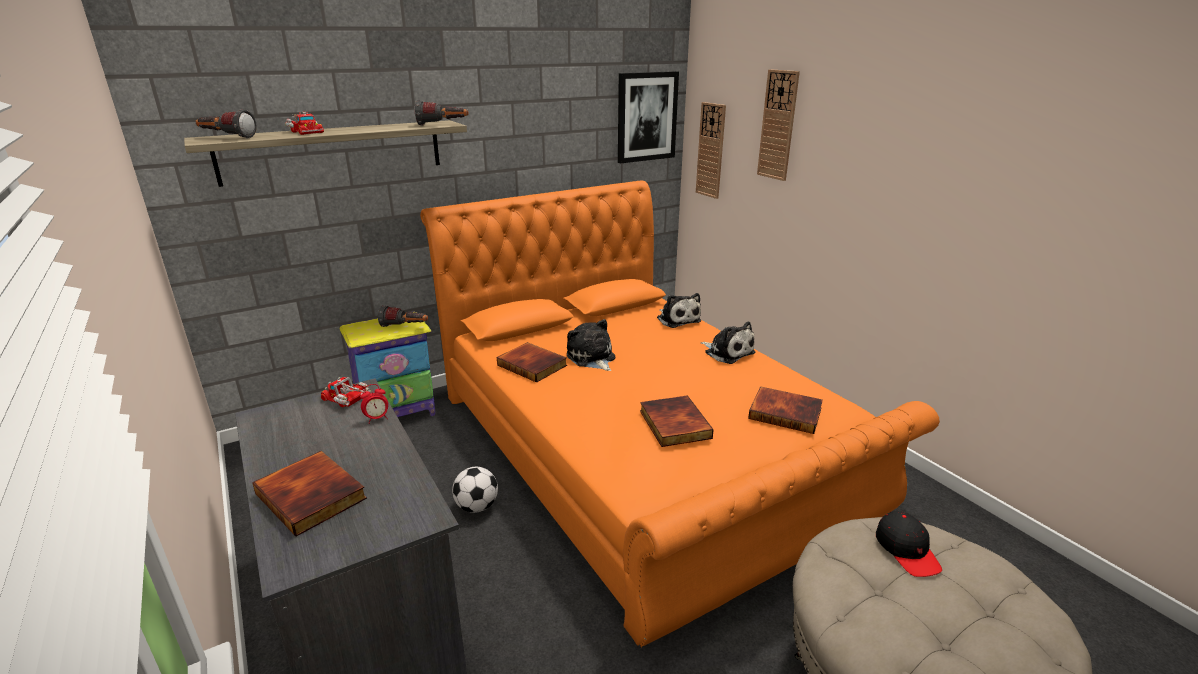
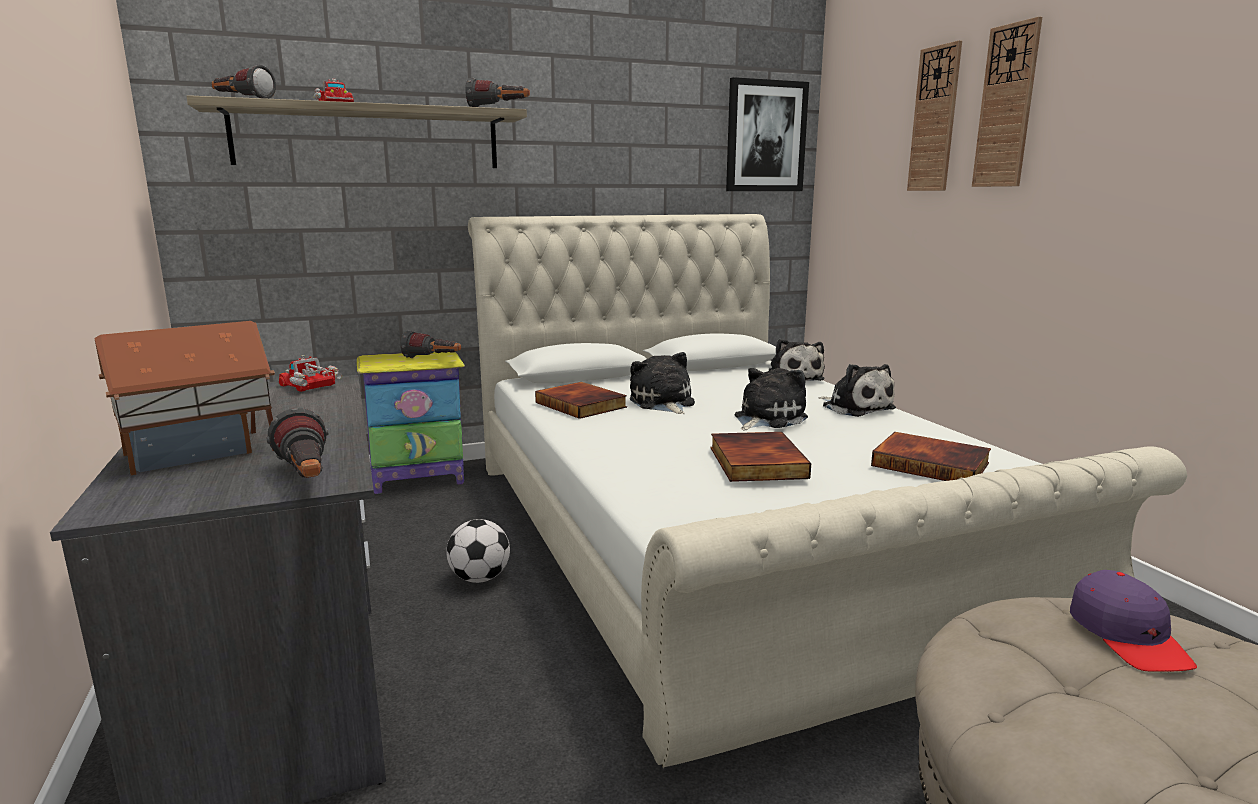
camera: 10 degrees right, 10 degrees down
book [252,451,367,536] -> toy house [94,321,275,475]
alarm clock [360,384,388,423] -> none
orange bed [420,181,940,647] -> beige bed [468,214,1187,768]
wall clock [696,102,726,199] -> wall clock moved to [972,17,1042,187]
black cap [876,511,942,577] -> purple cap [1070,570,1197,671]
none -> flashlight [267,408,328,478]
none -> plush toy [735,368,808,431]

